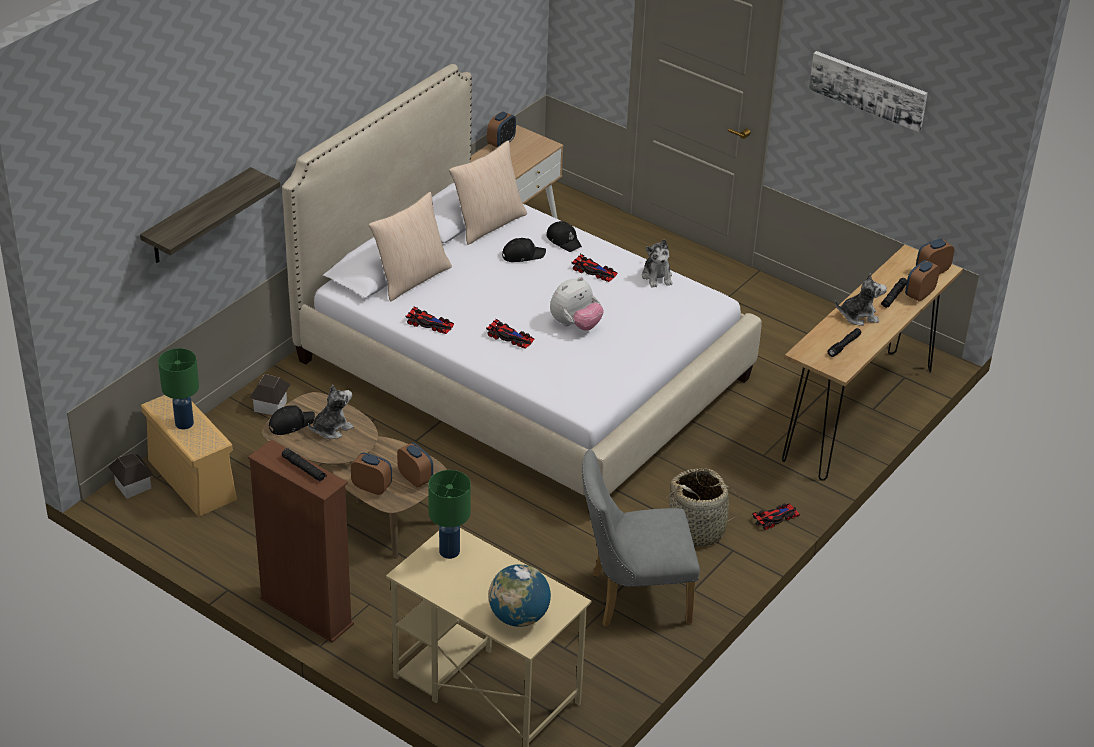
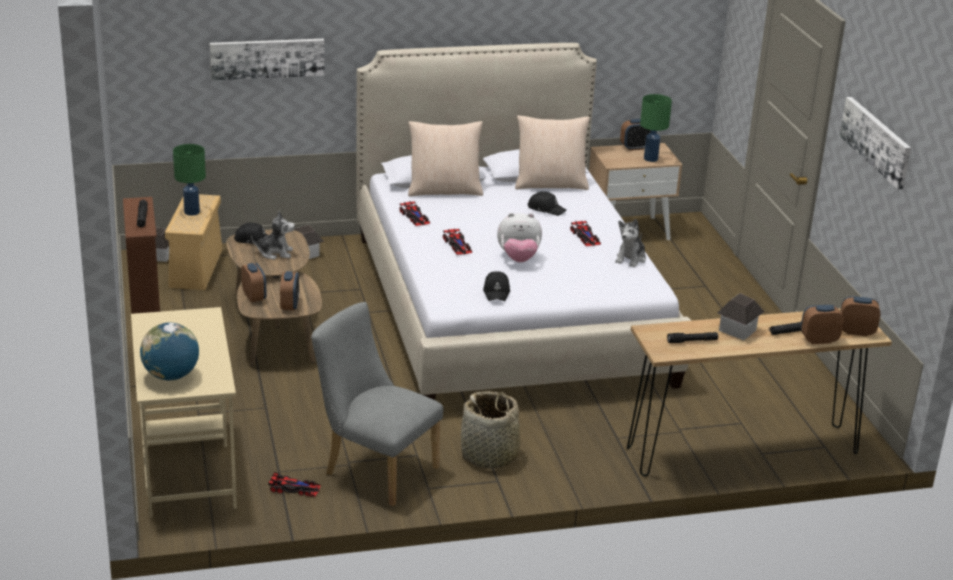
camera: 40 degrees right, 10 degrees down
shelf [140,167,280,263] -> picture [210,39,325,80]
green table lamp [428,470,471,559] -> green table lamp moved to [640,94,672,162]
black cap [547,221,582,252] -> black cap moved to [483,271,510,301]
toy car [752,503,800,530] -> toy car moved to [268,472,321,497]
plush toy [835,273,887,326] -> toy house [717,293,764,340]

